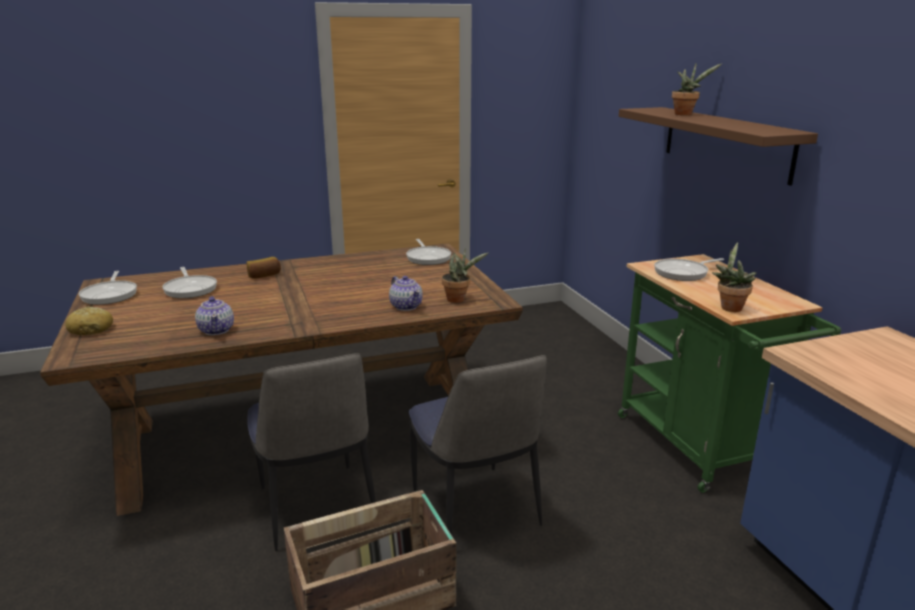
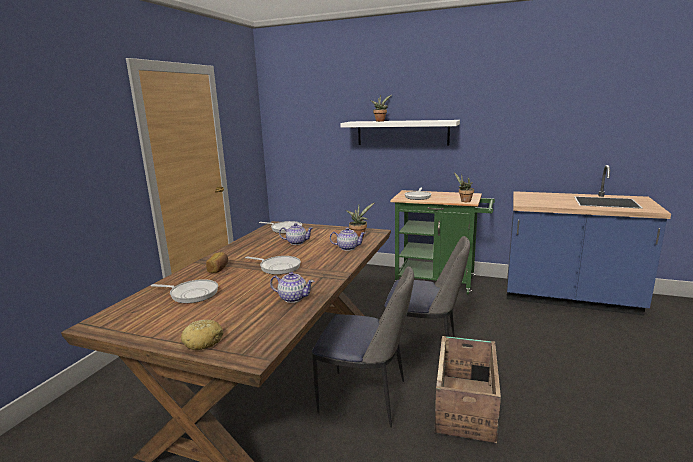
camera: 50 degrees left, 5 degrees down
frying pan [79,271,137,305] -> frying pan moved to [245,256,301,275]
brown shelf [619,107,818,186] -> white shelf [340,120,460,145]
none -> teapot [279,223,313,245]

